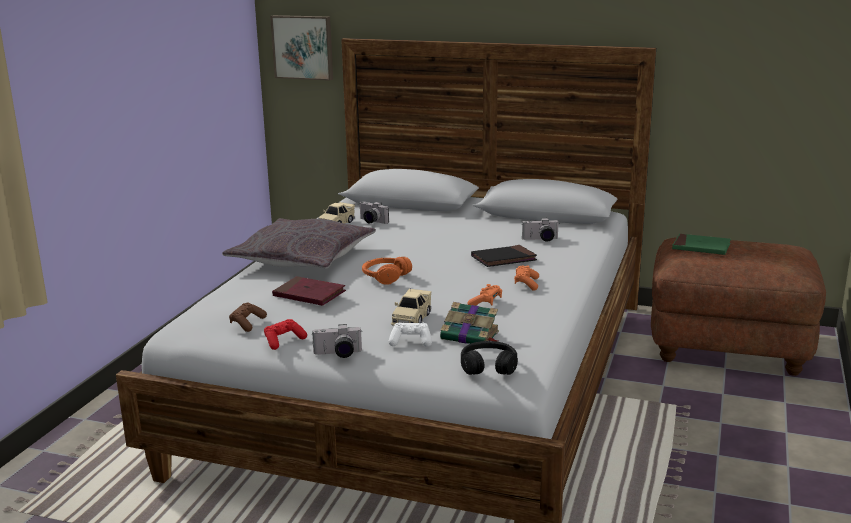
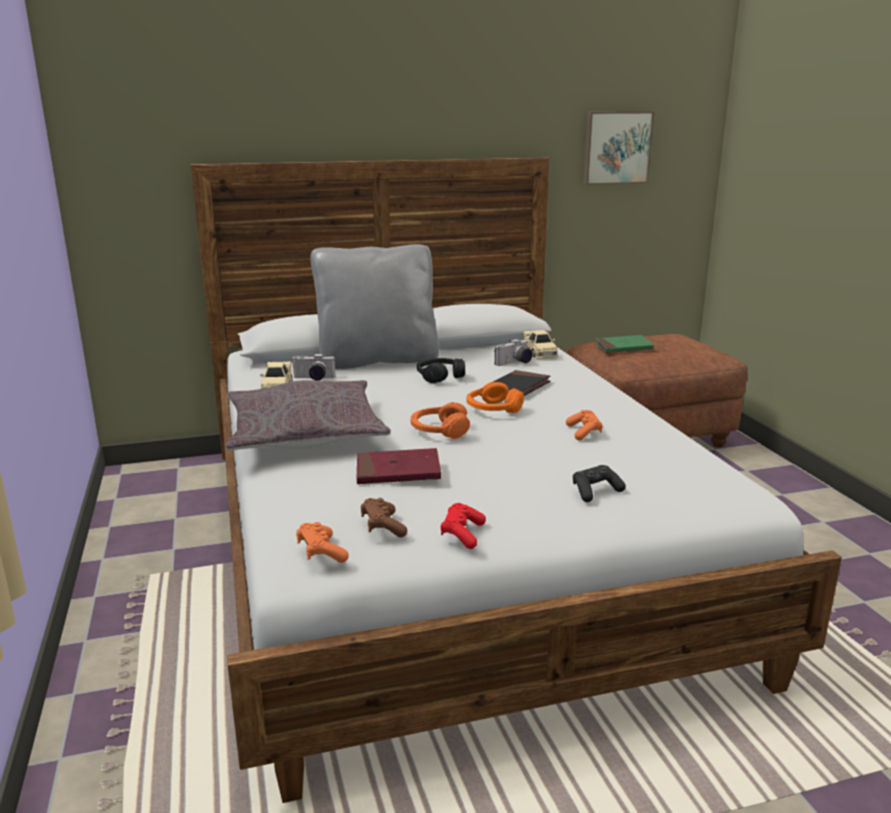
camera: 35 degrees left, 0 degrees up
picture [270,15,333,81] -> picture moved to [583,112,654,185]
camera [311,324,362,358] -> none
white game controller [388,322,432,347] -> black game controller [573,465,626,502]
beige toy car [391,288,431,325] -> beige toy car moved to [524,330,558,359]
book [440,302,499,344] -> none
black headphones [461,341,518,375] -> black headphones moved to [417,358,465,383]
orange game controller [514,265,539,291] -> orange game controller moved to [296,522,349,563]
none -> grey pillow [310,244,439,369]
none -> orange headphones [466,382,524,413]

